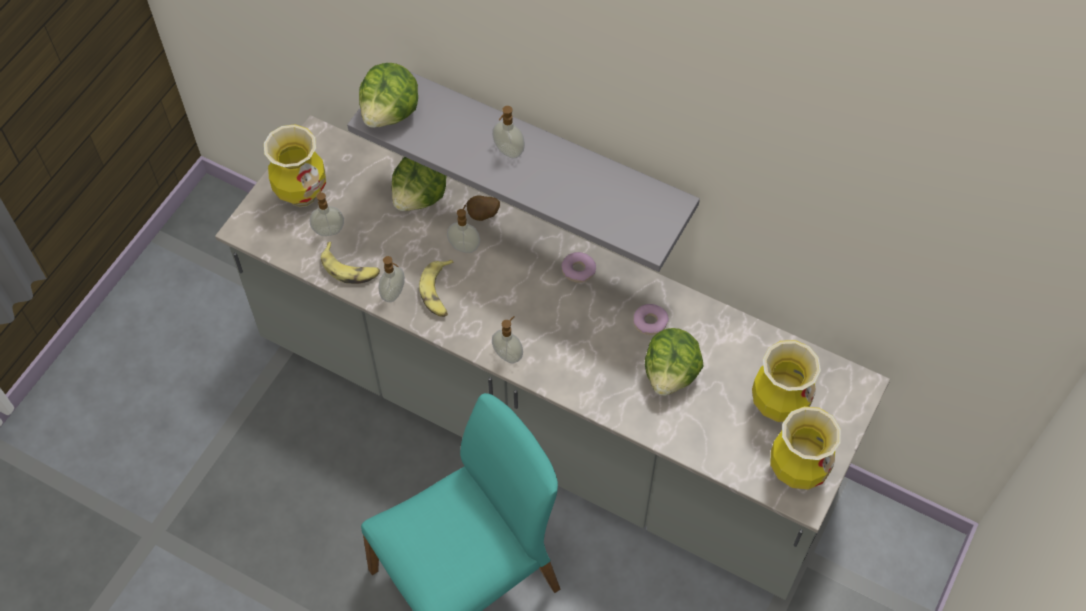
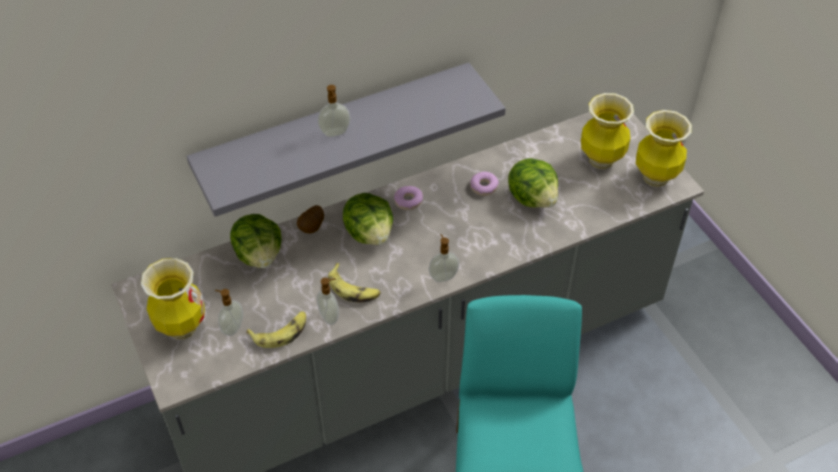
camera: 55 degrees left, 10 degrees down
lettuce [359,63,418,128] -> lettuce moved to [343,193,393,245]
soap dispenser [447,205,480,253] -> none

